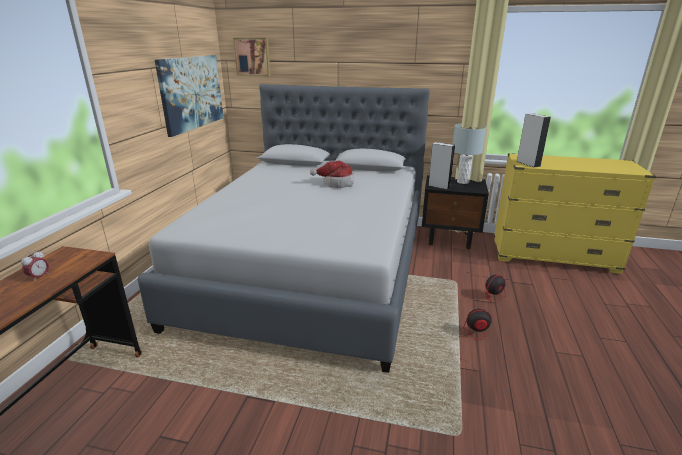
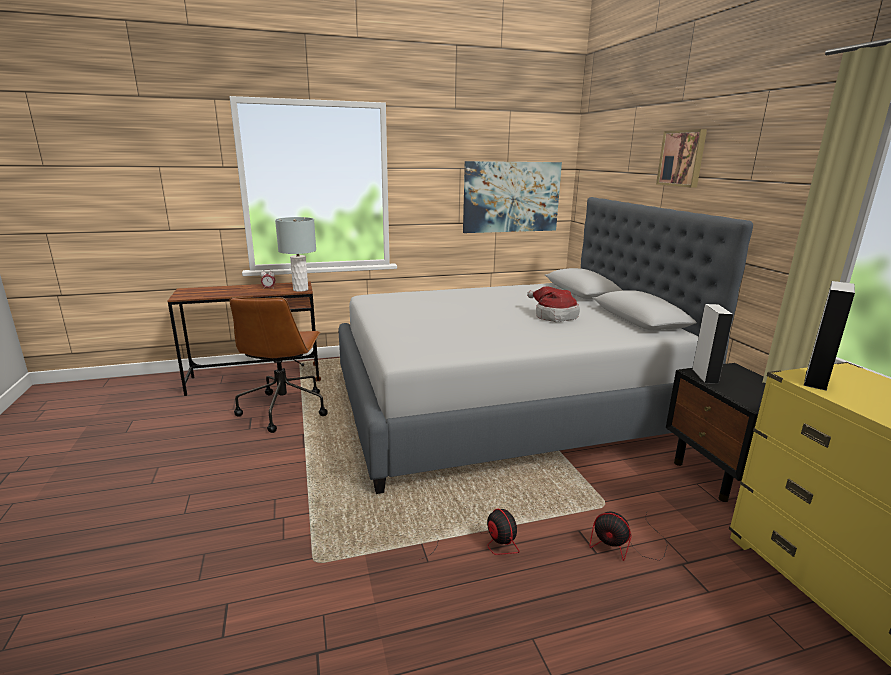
camera: 60 degrees right, 5 degrees down
picture [233,38,271,76] -> picture moved to [656,129,707,188]
grey table lamp [453,124,486,184] -> grey table lamp moved to [275,217,316,292]
none -> brown office chair [230,297,328,433]

